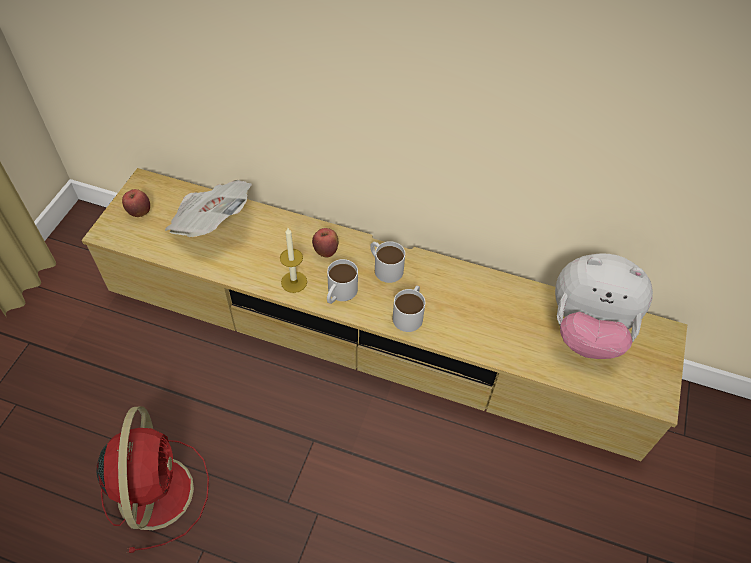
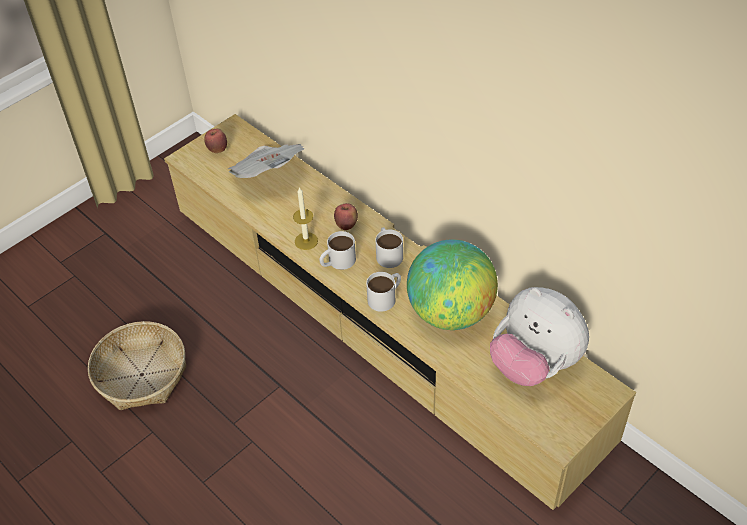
camera: 30 degrees right, 5 degrees down
red fan [96,406,209,553] -> basket [88,321,186,410]
none -> globe [407,240,498,330]

